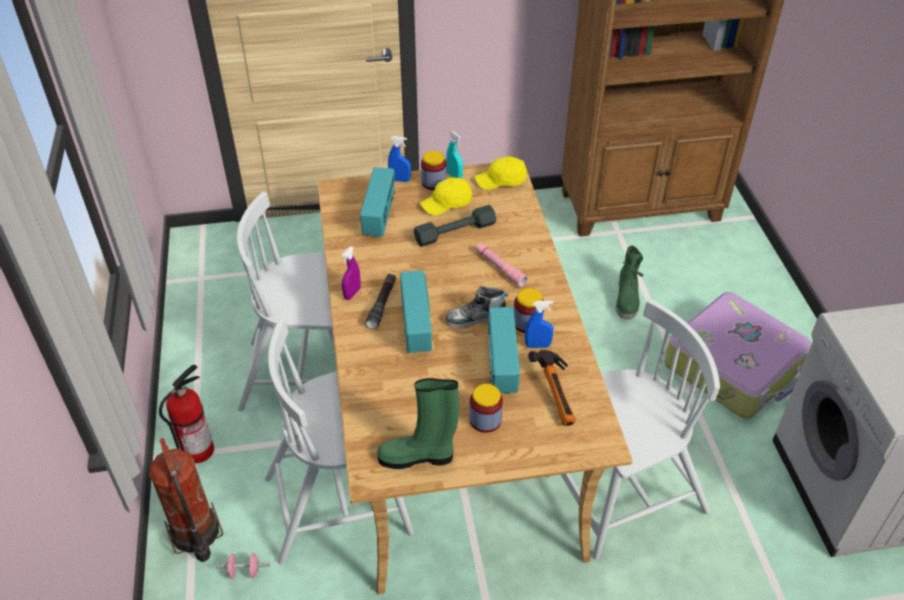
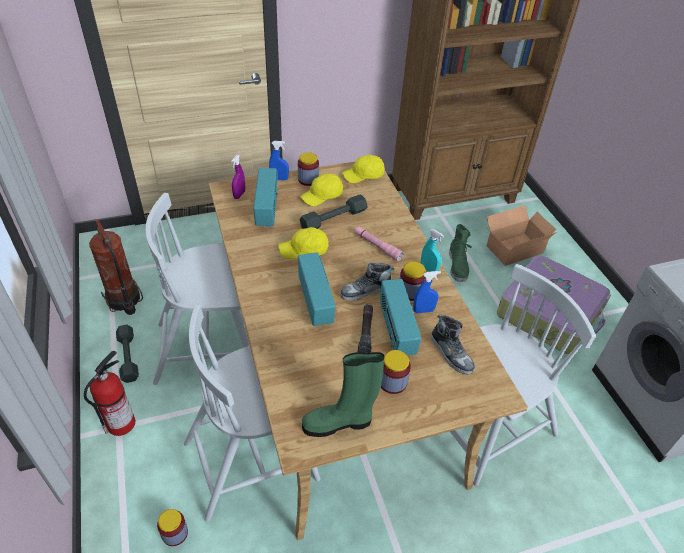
camera: 10 degrees left, 0 degrees up
fire extinguisher [149,438,223,562] -> fire extinguisher moved to [89,220,143,315]
pink dumbbell [216,553,270,579] -> jar [157,509,188,546]
purple spray bottle [341,246,361,300] -> purple spray bottle moved to [231,155,245,199]
black flashlight [365,273,396,329] -> black flashlight moved to [358,304,373,353]
turquoise spray bottle [446,131,463,179] -> turquoise spray bottle moved to [421,229,444,272]
hammer [528,350,576,426] -> shoe [431,314,475,375]
none -> grey dumbbell [116,324,139,383]
none -> yellow cap [279,227,329,259]
none -> cardboard box [486,205,557,266]

